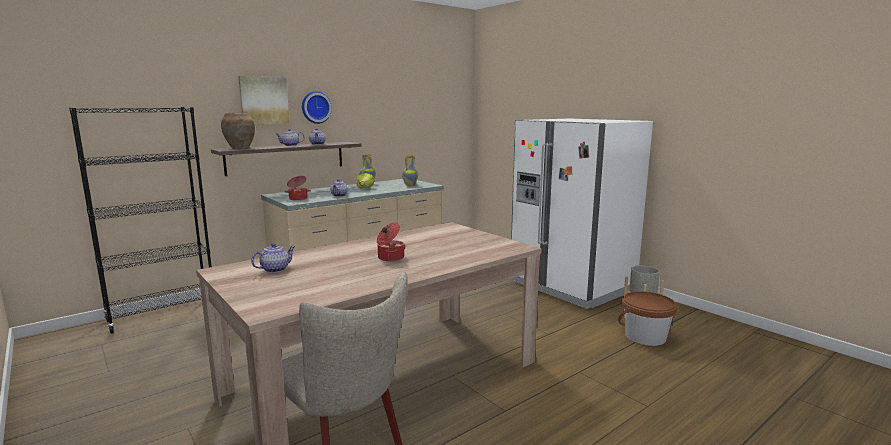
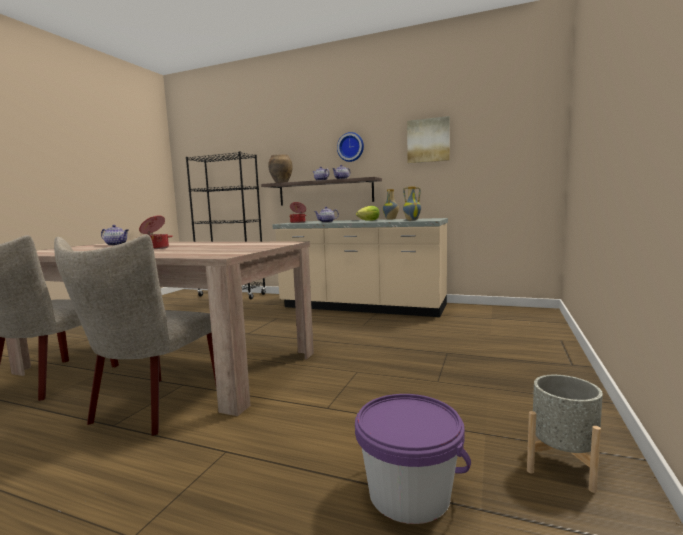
camera: 60 degrees right, 5 degrees down
picture [238,76,290,124] -> picture moved to [407,116,450,163]
white fridge [511,118,653,309] -> none
brown bucket [618,291,677,346] -> purple bucket [355,394,471,524]
none -> beige chair [54,235,216,436]

